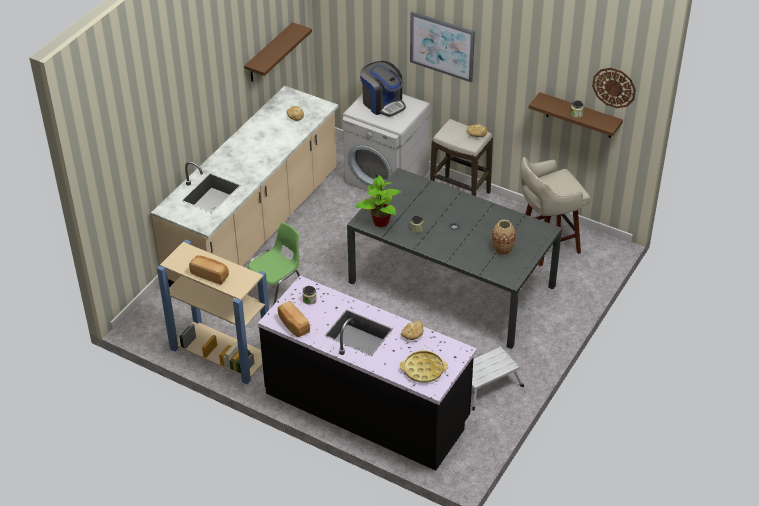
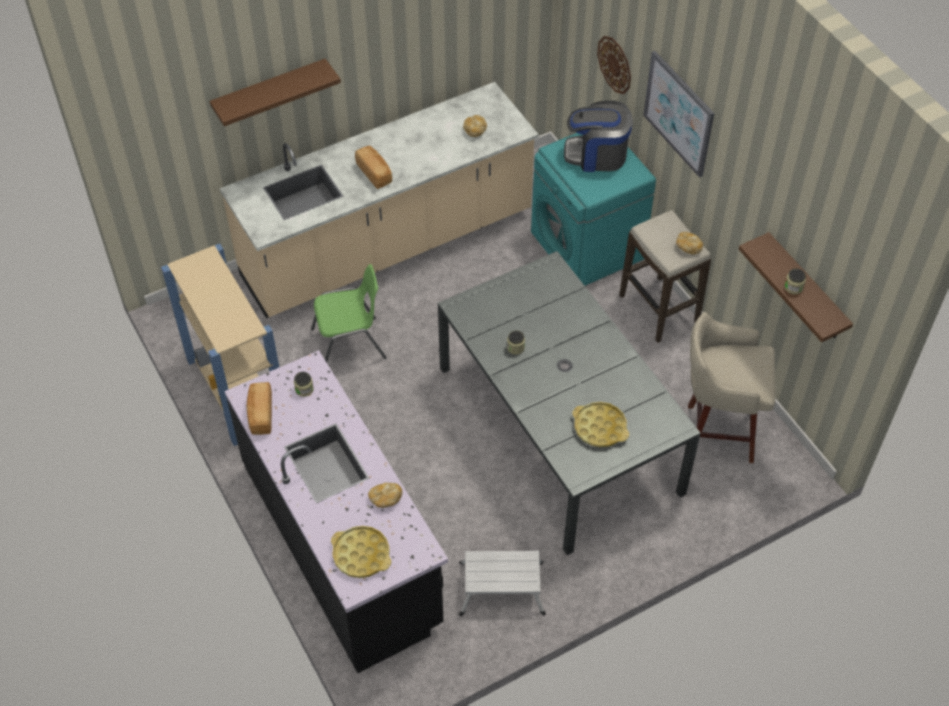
camera: 30 degrees right, 10 degrees up
bread [189,255,229,285] -> bread moved to [355,145,392,189]
brown shelf [244,22,312,82] -> brown shelf moved to [210,59,341,126]
white washing machine [343,94,430,192] -> turquoise washing machine [531,133,656,286]
potted plant [355,175,401,227] -> none
coffee machine [360,61,406,117] -> coffee machine turned 105 degrees clockwise [564,100,633,172]
vase [492,220,515,255] -> yellow tray [572,402,629,447]
wall clock [592,68,636,108] -> wall clock moved to [597,36,631,94]

